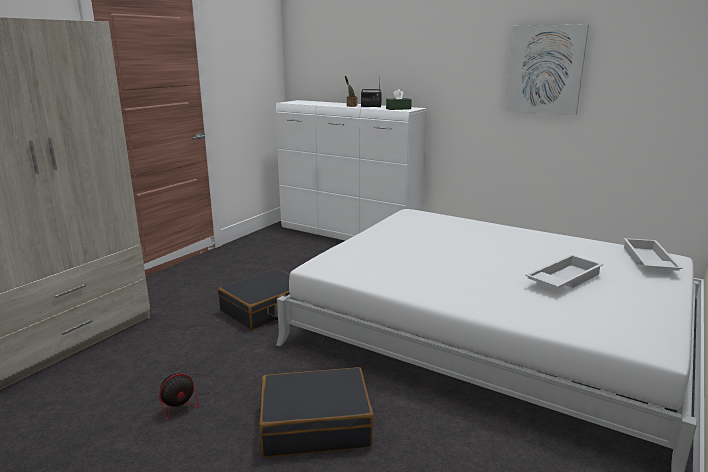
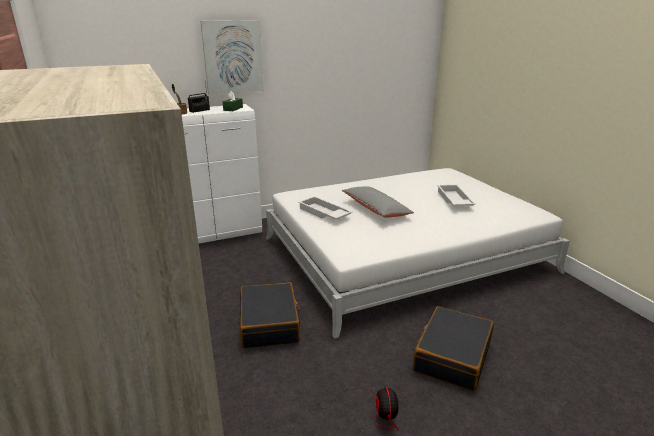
camera: 55 degrees left, 5 degrees up
picture [506,24,589,115] -> picture moved to [200,20,264,94]
white tray [624,238,682,271] -> white tray moved to [298,196,353,220]
none -> grey pillow [342,186,414,218]

